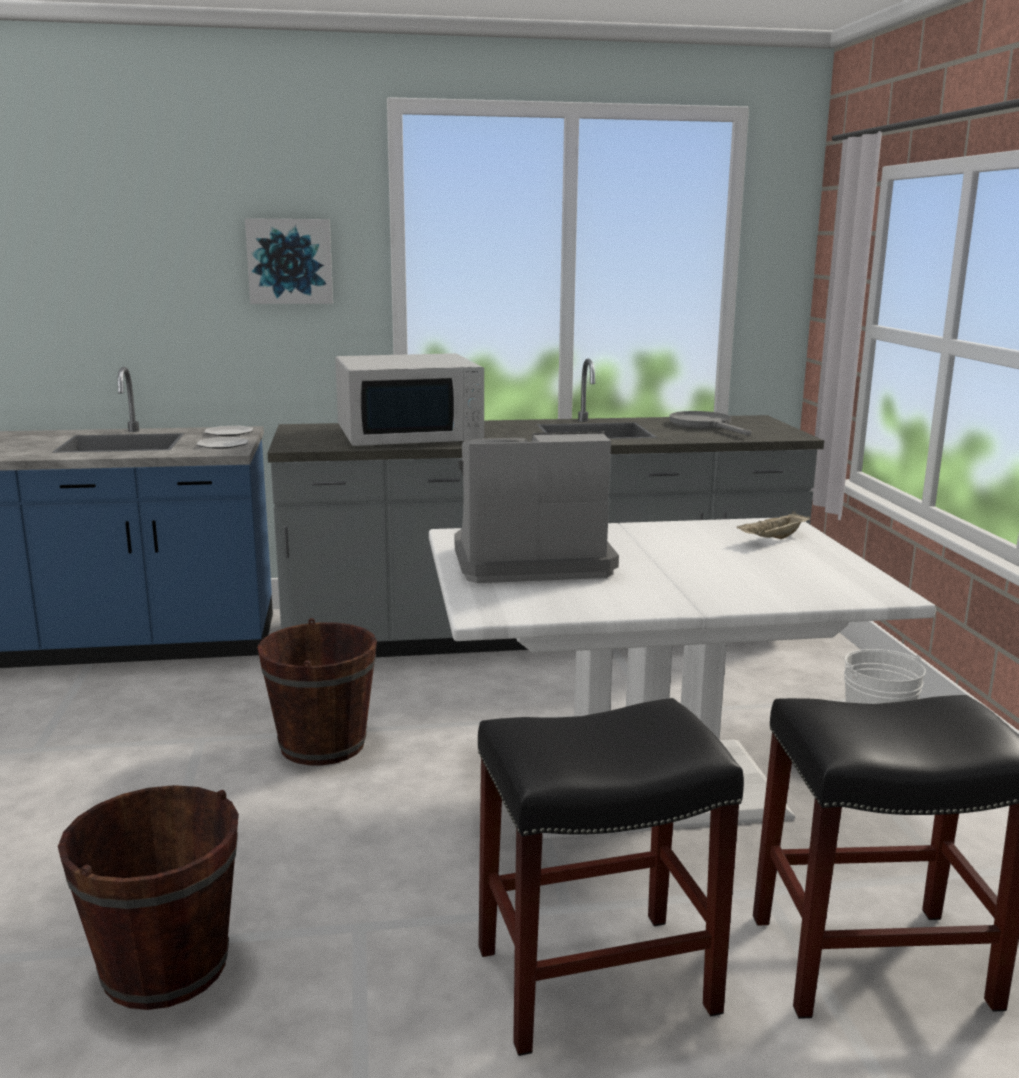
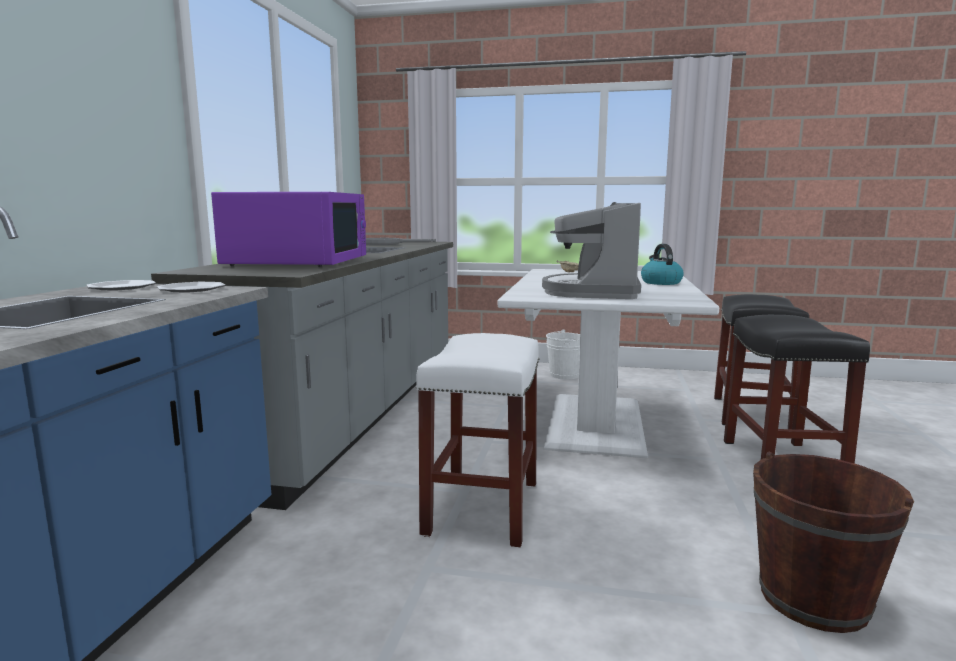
camera: 70 degrees left, 5 degrees down
picture [245,218,333,304] -> none
brown bucket [257,618,377,766] -> white stool [416,333,539,547]
white microwave [335,353,484,446] -> purple microwave [211,192,366,267]
none -> kettle [641,244,684,285]

